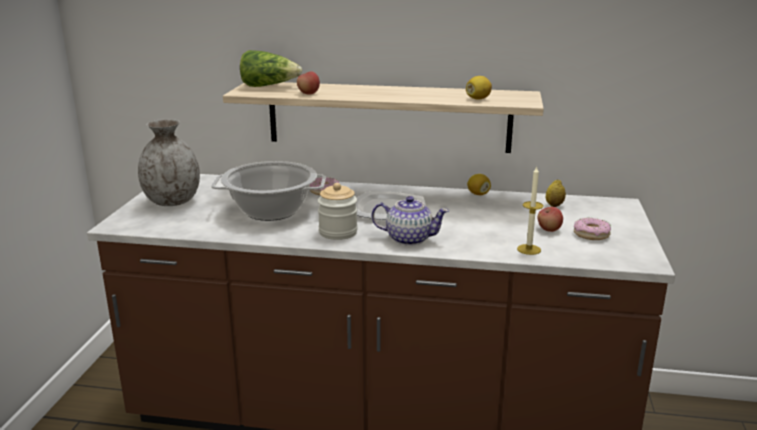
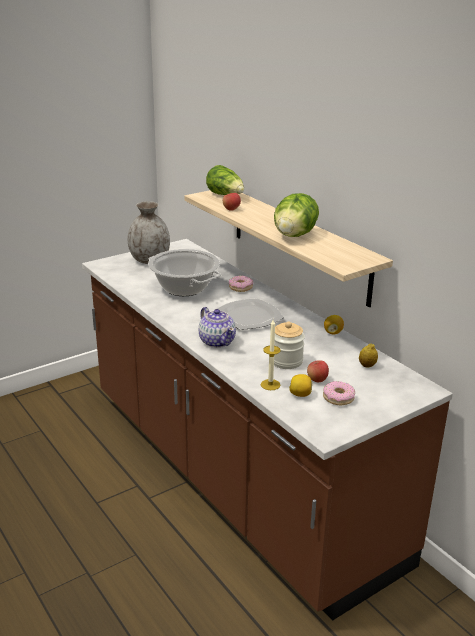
camera: 45 degrees right, 5 degrees up
jar [318,183,358,240] -> jar moved to [274,322,305,369]
lemon [466,76,492,99] -> lemon moved to [289,374,312,397]
none -> lettuce [274,193,319,237]

